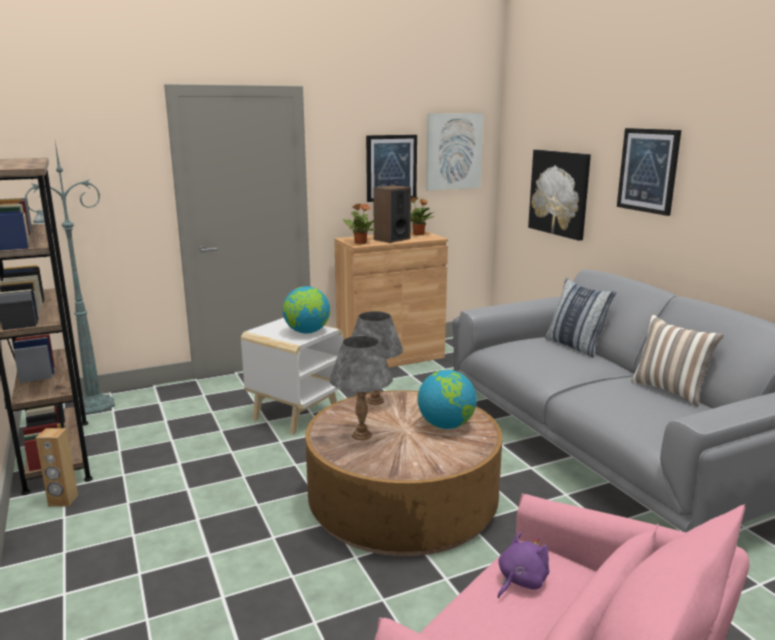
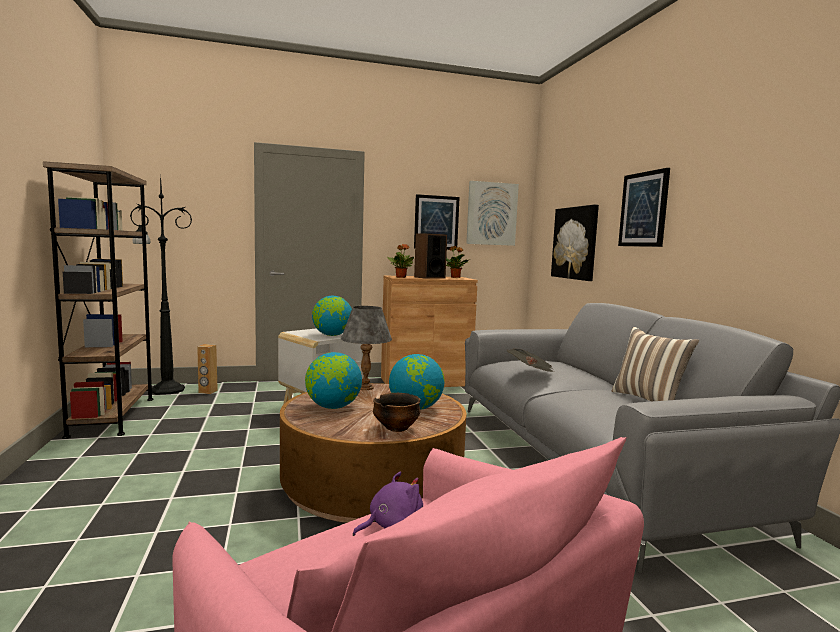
camera: 10 degrees right, 10 degrees down
green floor lamp [25,142,115,415] -> black floor lamp [130,173,192,395]
brown speaker [36,428,78,507] -> brown speaker moved to [197,344,218,394]
grey table lamp [329,336,393,440] -> globe [305,352,362,409]
pillow [545,278,616,358] -> none
none -> bowl [373,393,421,432]
none -> newspaper [507,349,554,372]

